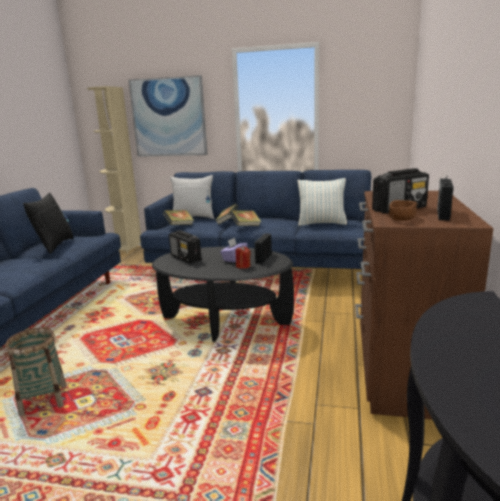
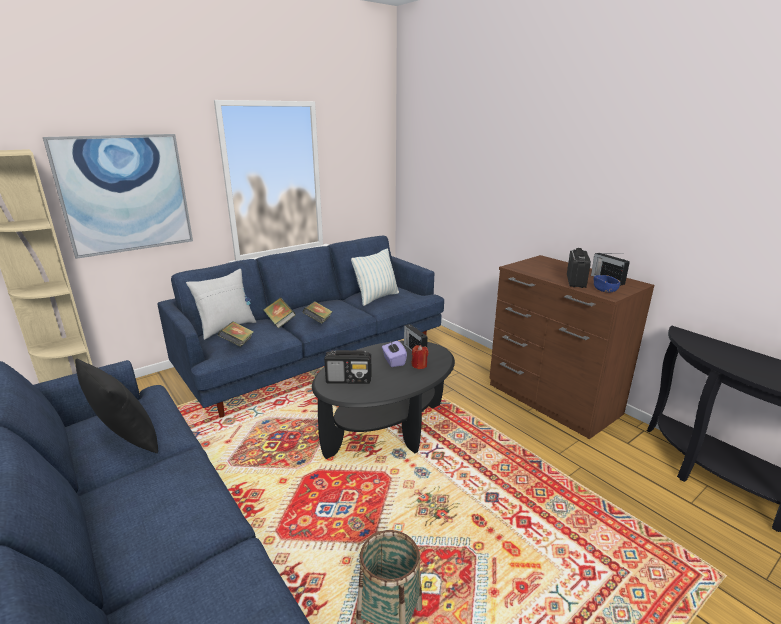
camera: 50 degrees left, 5 degrees up
brown bowl [389,200,417,221] -> blue bowl [594,275,620,293]

